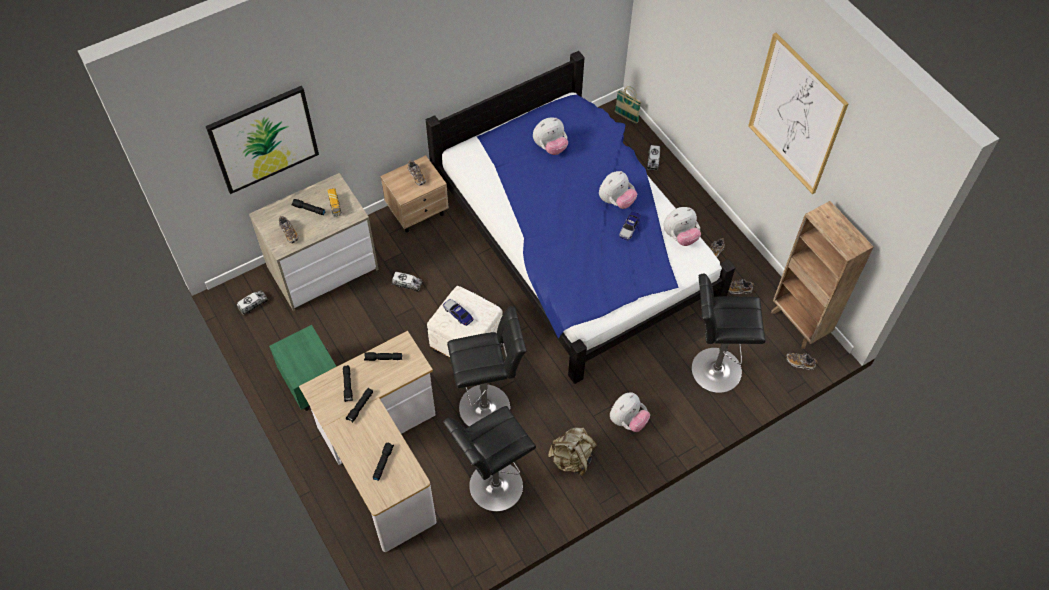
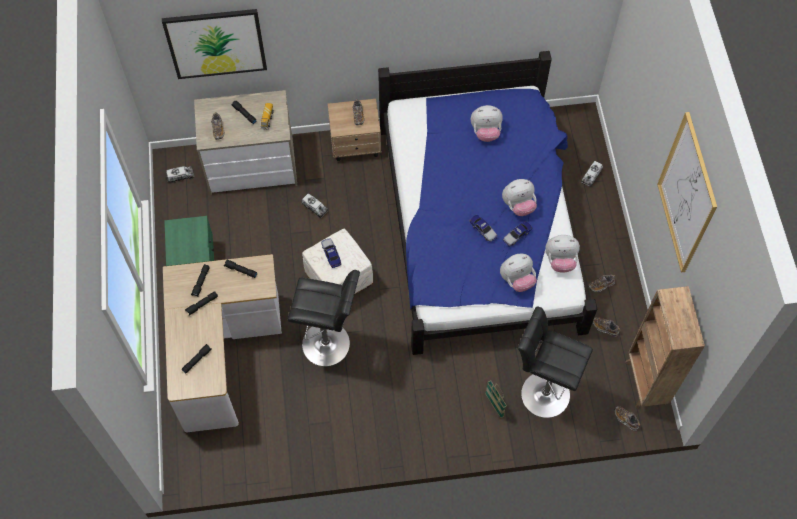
camera: 25 degrees right, 5 degrees up
black stool [443,406,536,512] -> none
beige backpack [548,427,597,476] -> none
plush toy [610,392,650,432] -> plush toy moved to [500,254,537,292]
basket [615,86,642,124] -> basket moved to [485,380,507,418]
none -> toy car [469,215,498,242]

